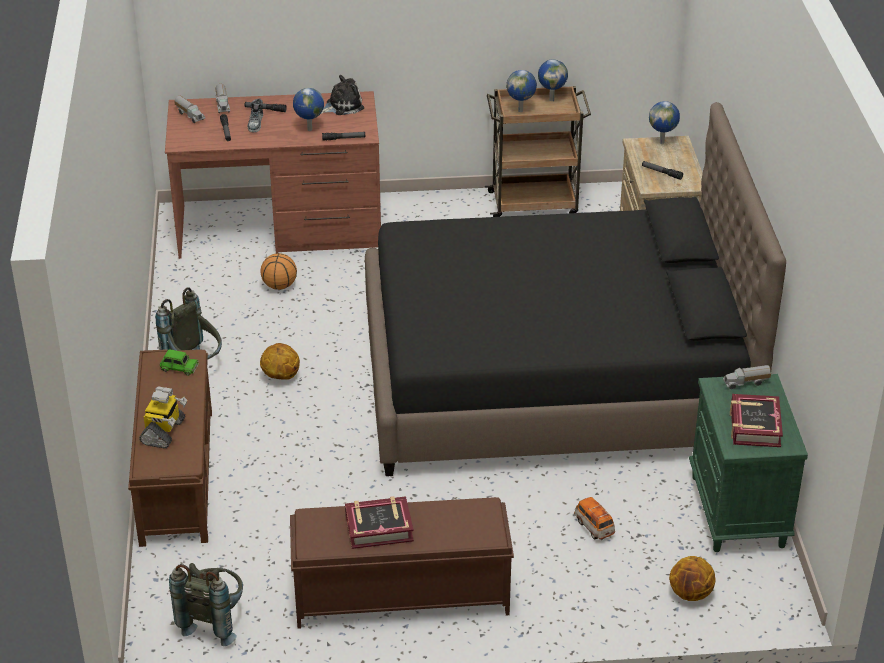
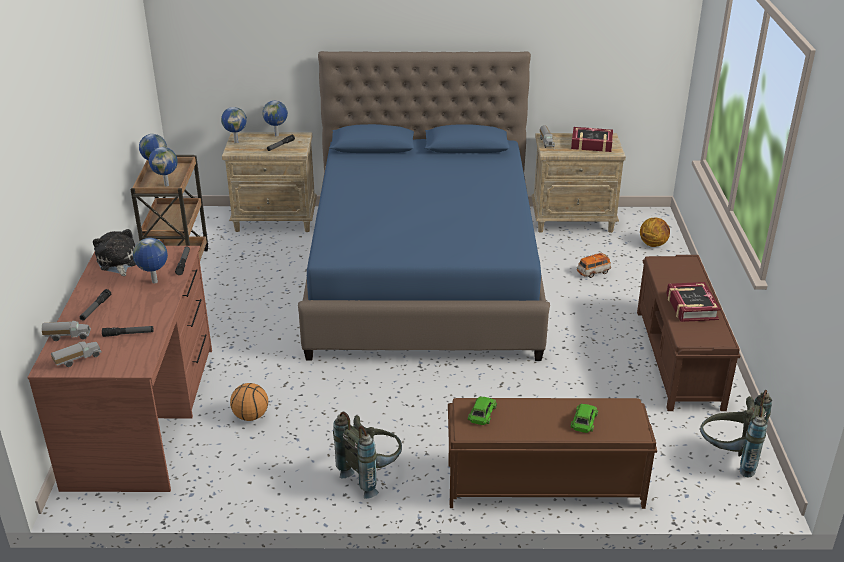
camera: 85 degrees left, 5 degrees down
toy robot [139,386,187,449] -> green toy car [571,403,598,433]
shoe [247,99,263,132] -> none
basketball [260,343,300,380] -> none
black bed [365,102,786,476] -> blue bed [298,51,550,361]
green nightstand [689,374,808,552] -> beige nightstand [531,133,626,233]
none -> globe [262,101,288,136]

